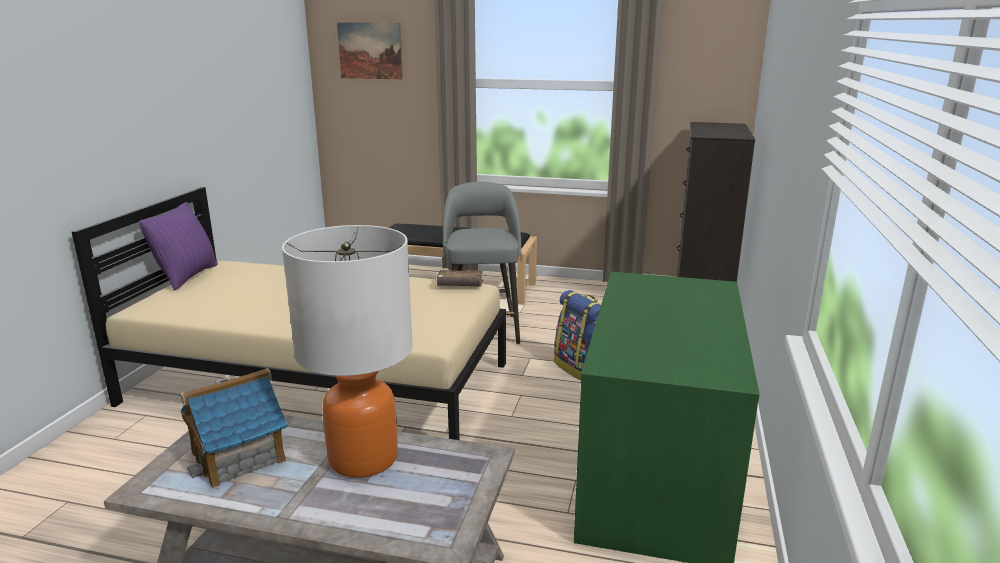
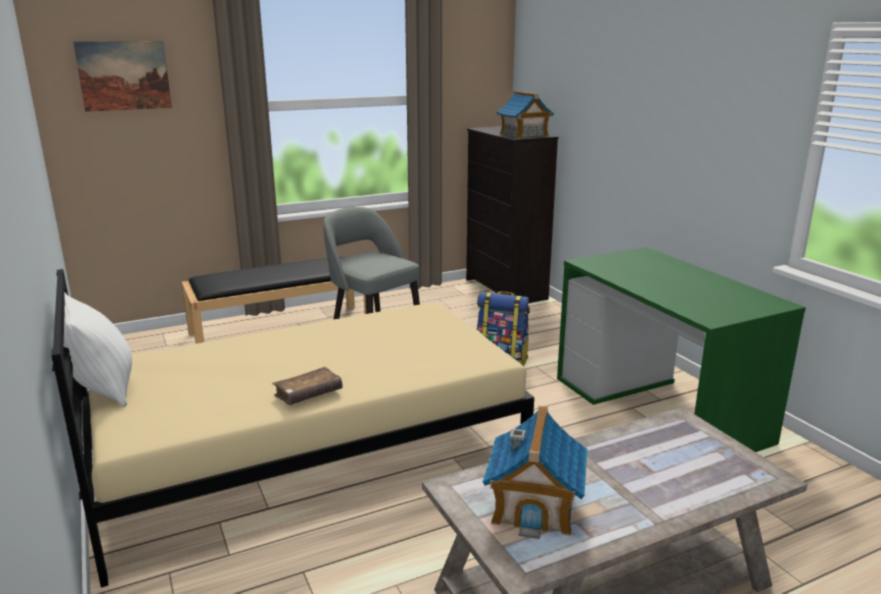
camera: 40 degrees left, 0 degrees up
purple pillow [139,202,218,291] -> white pillow [64,292,132,407]
table lamp [282,225,413,478] -> none
brown book [436,270,483,287] -> brown book moved to [272,367,342,405]
none -> toy house [497,91,554,139]

